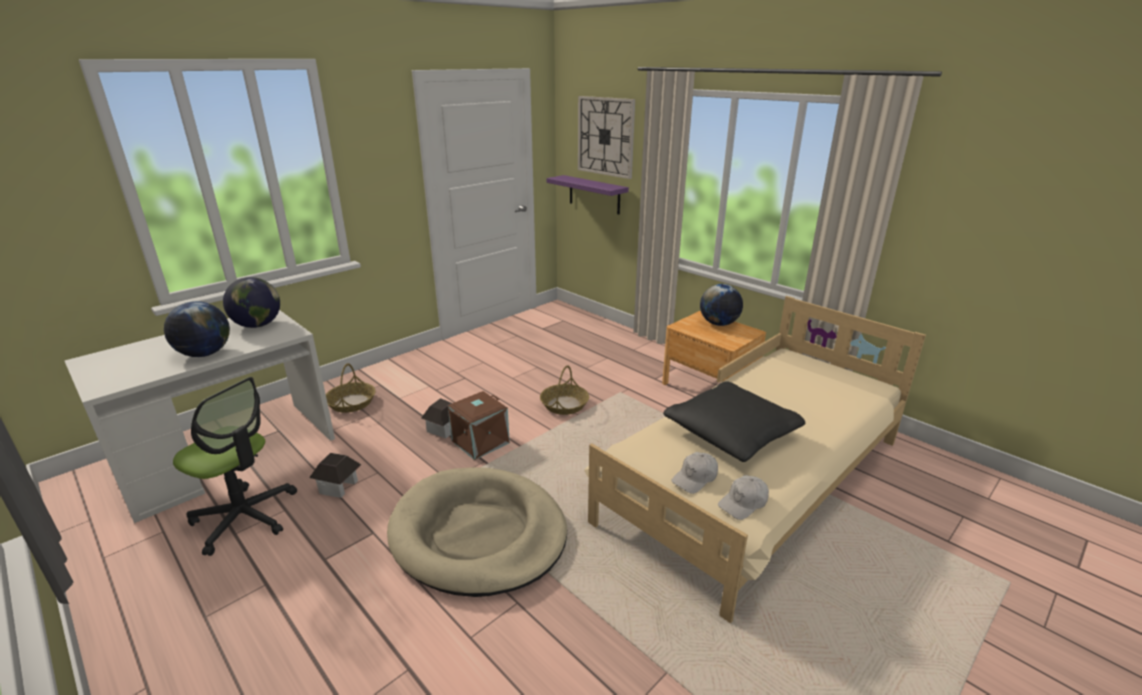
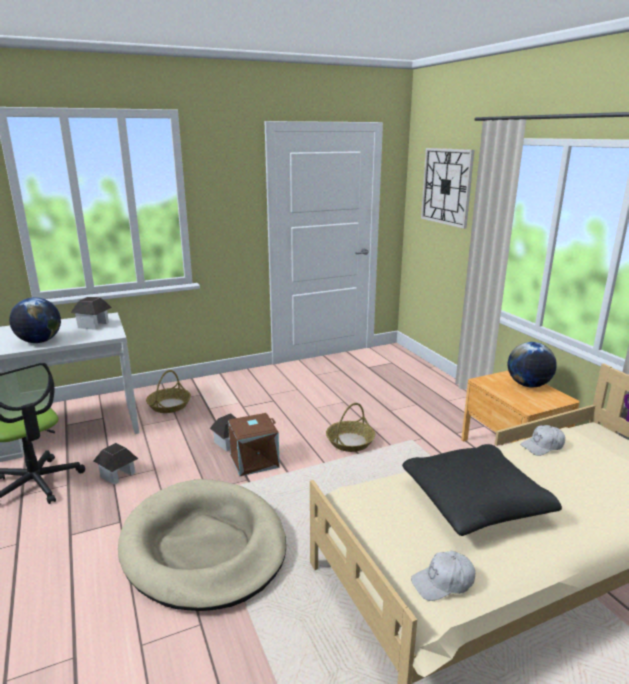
camera: 20 degrees right, 5 degrees down
globe [223,277,280,328] -> toy house [71,297,112,330]
purple shelf [546,175,629,214] -> none
white cap [671,452,718,494] -> white cap moved to [520,425,565,456]

